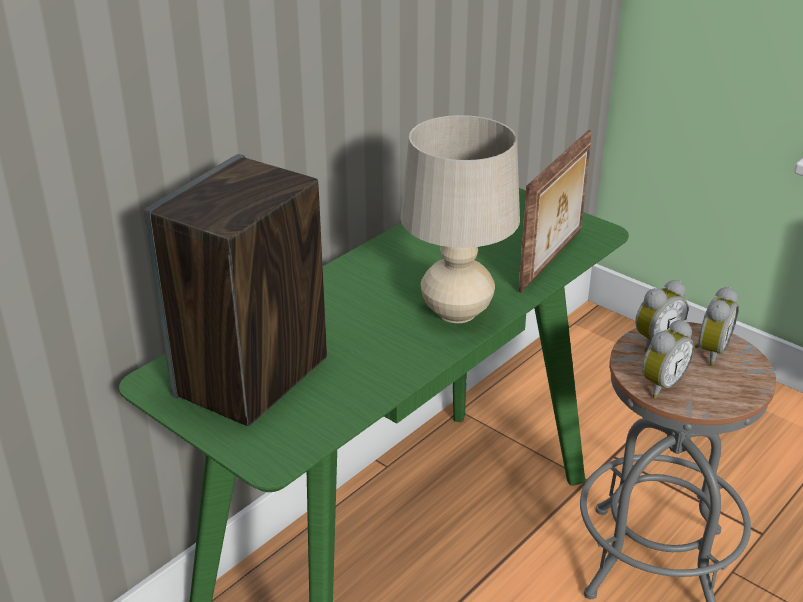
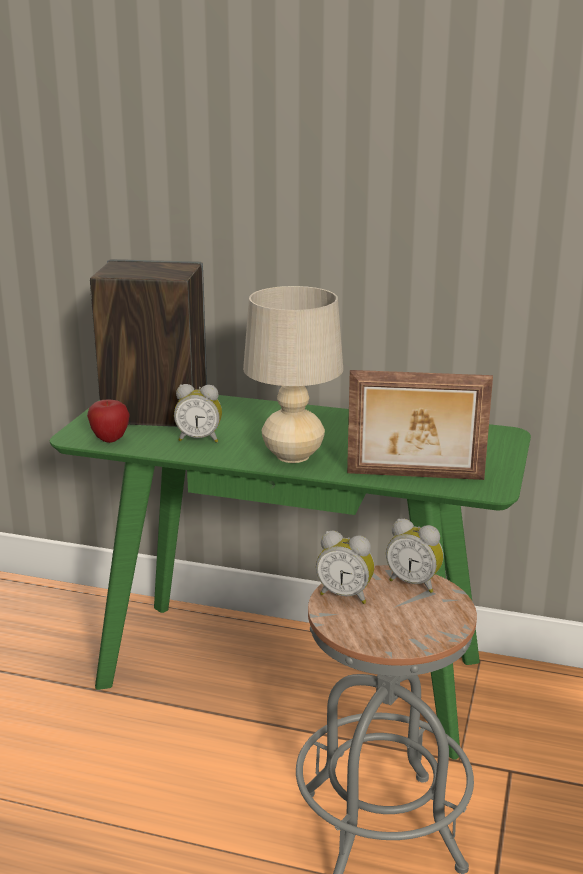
camera: 65 degrees right, 10 degrees down
alarm clock [695,287,739,365] -> alarm clock moved to [174,384,222,443]
none -> apple [87,399,130,443]

